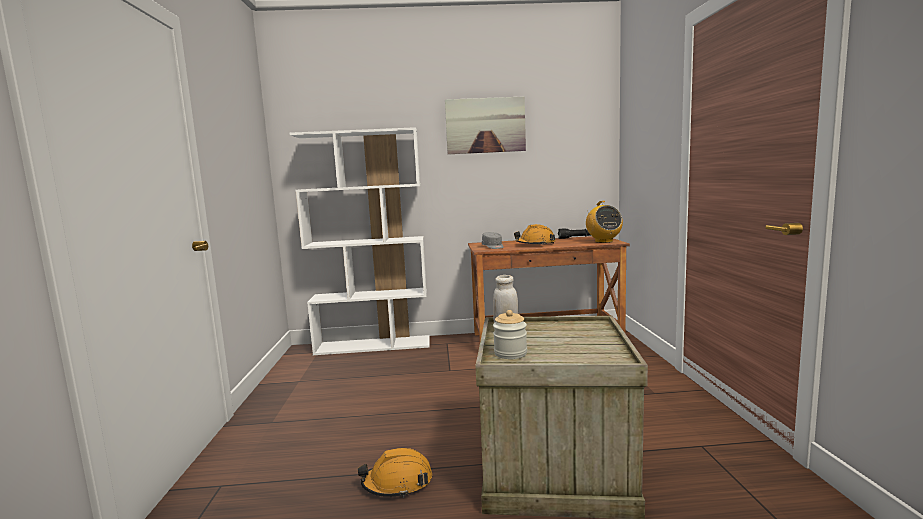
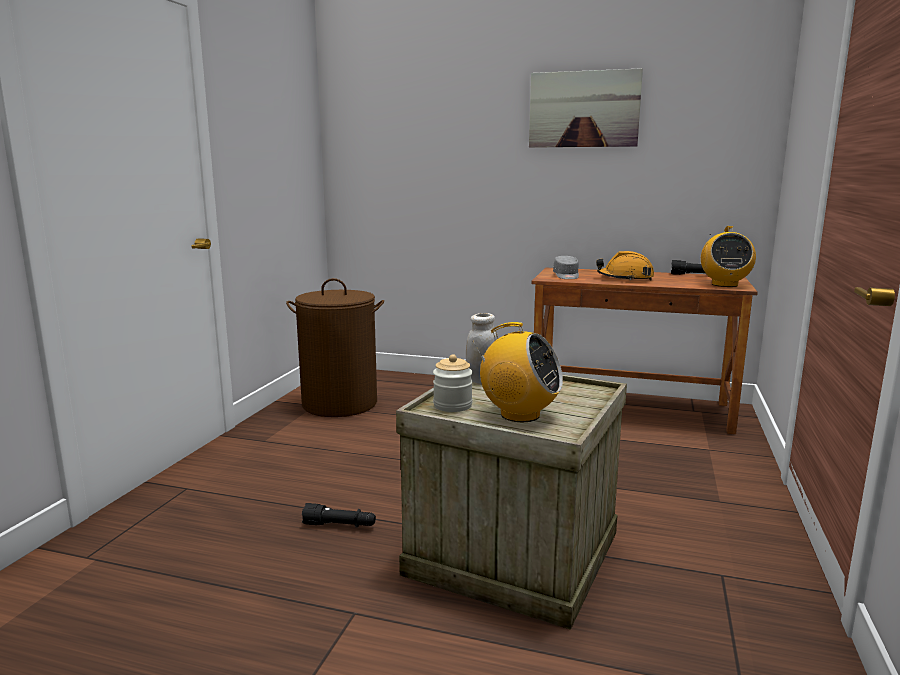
camera: 20 degrees right, 5 degrees up
white bookcase [290,127,430,355] -> none
orange hard hat [358,448,432,498] -> black flashlight [302,503,376,528]
none -> brown laundry basket [286,278,384,417]
none -> radio [472,322,563,422]

